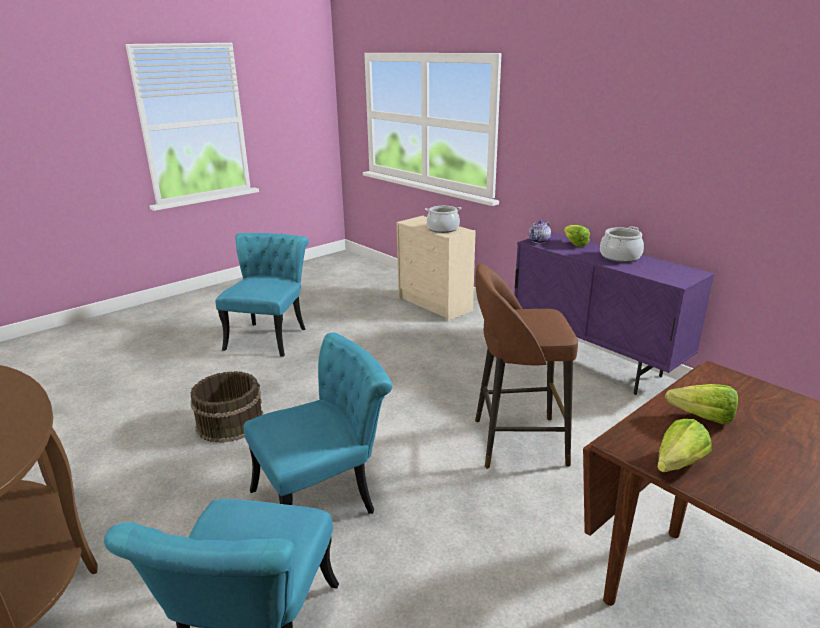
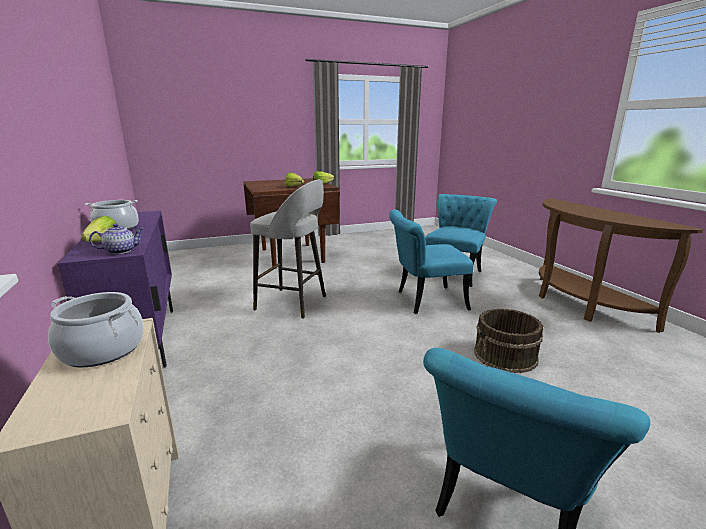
camera: 160 degrees left, 5 degrees down
brown stool [475,264,578,469] -> grey stool [250,179,326,319]

